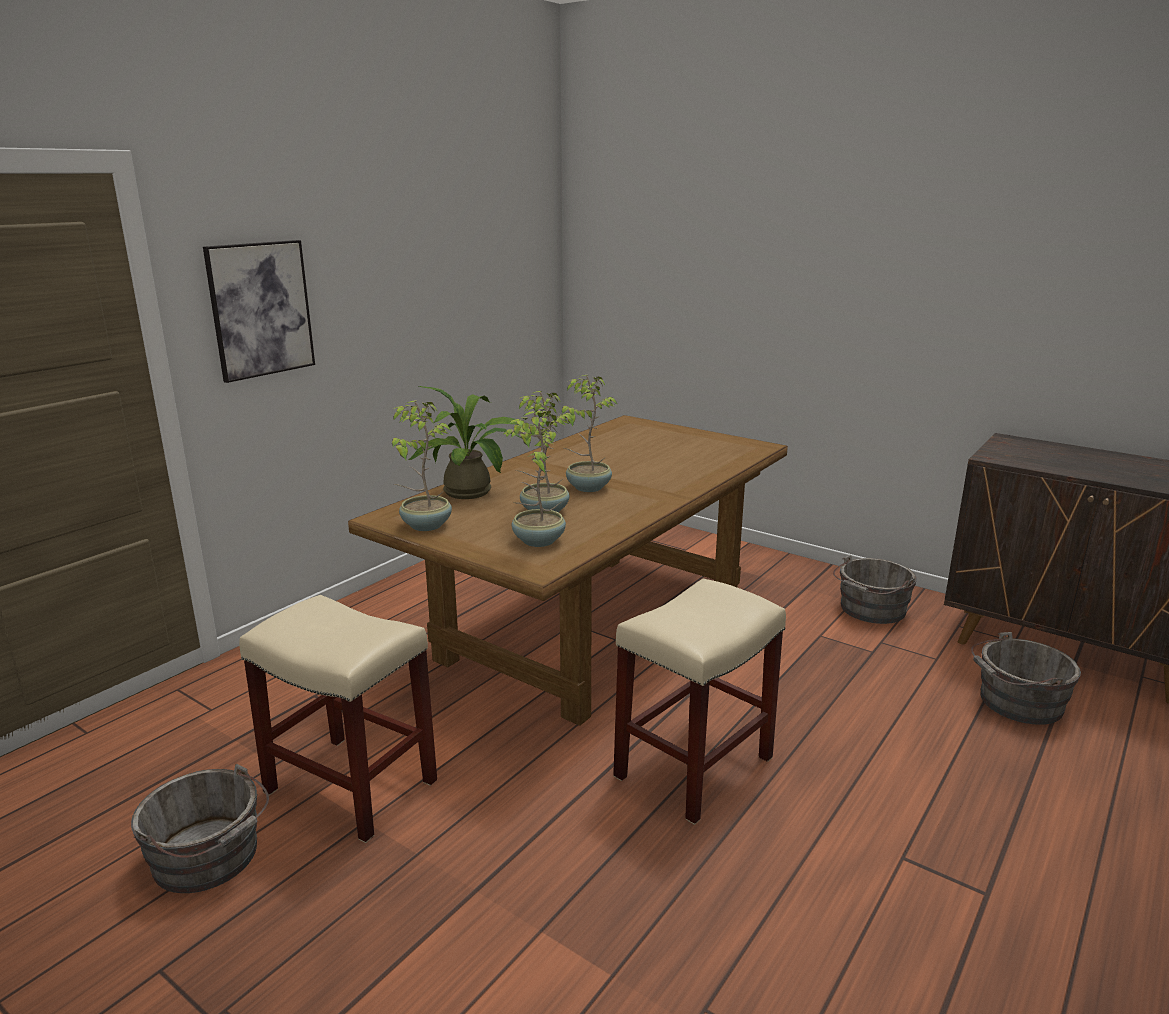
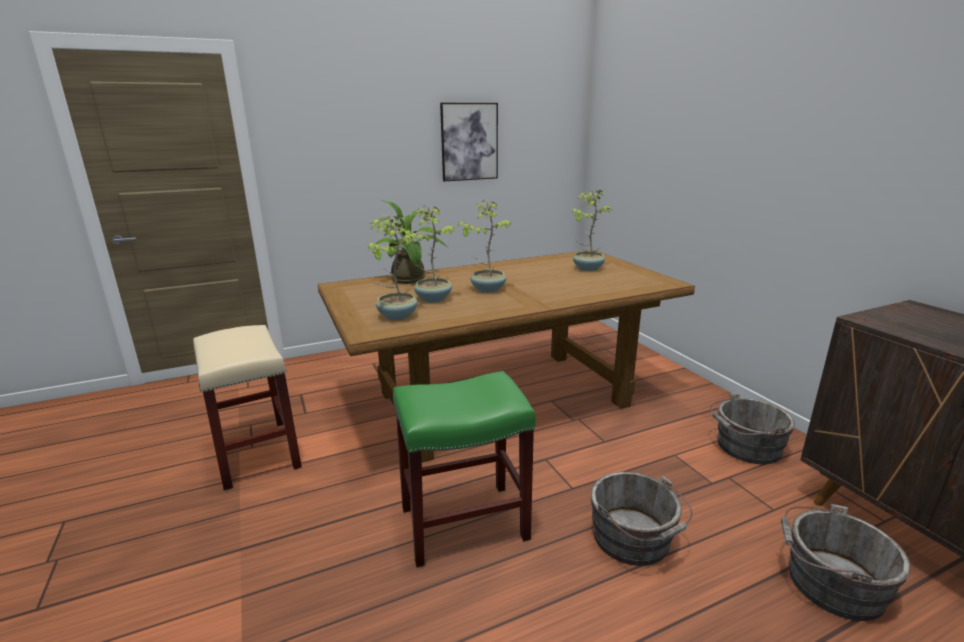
camera: 30 degrees right, 0 degrees up
grey bucket [131,763,269,893] -> grey bucket moved to [590,472,693,566]
picture [203,240,315,383] -> picture moved to [440,103,498,182]
potted plant [392,401,452,531] -> potted plant moved to [572,189,612,271]
beige stool [613,579,786,825] -> green stool [393,371,536,568]

